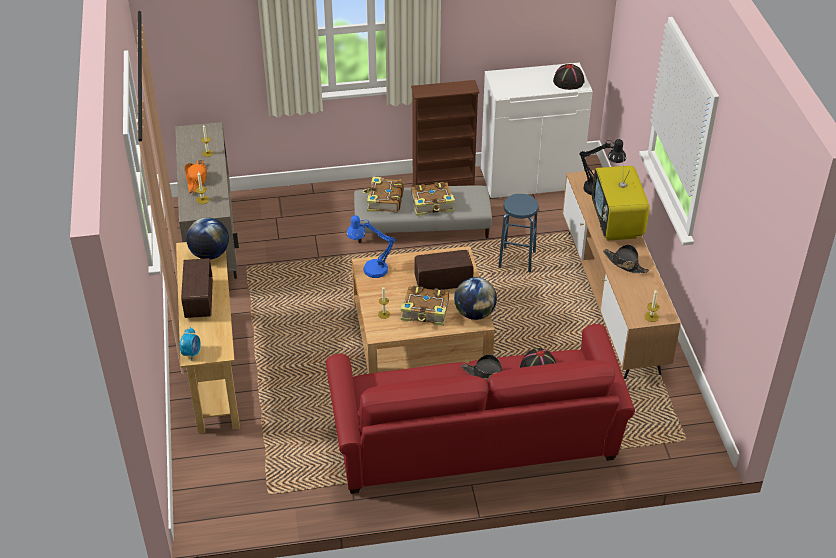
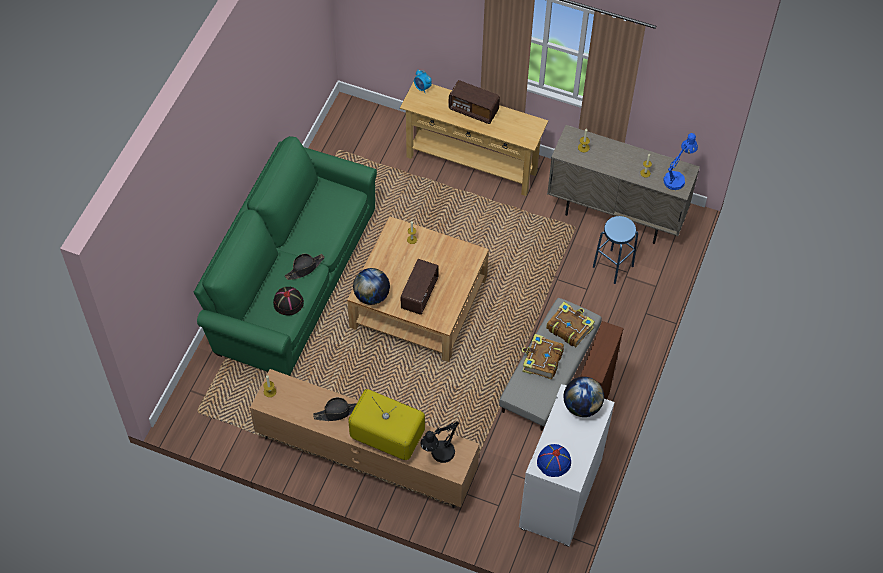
camera: 120 degrees right, 15 degrees up
orange hat [184,160,207,194] -> none
globe [186,217,229,260] -> globe moved to [563,377,604,417]
red sofa [326,324,635,494] -> green sofa [194,136,377,376]
blue table lamp [347,215,395,278] -> blue table lamp moved to [664,133,698,190]
book [401,286,449,326] -> none
blue stool [499,194,538,273] -> blue stool moved to [593,216,638,284]
black hat [553,64,584,90] -> blue hat [537,444,572,477]

